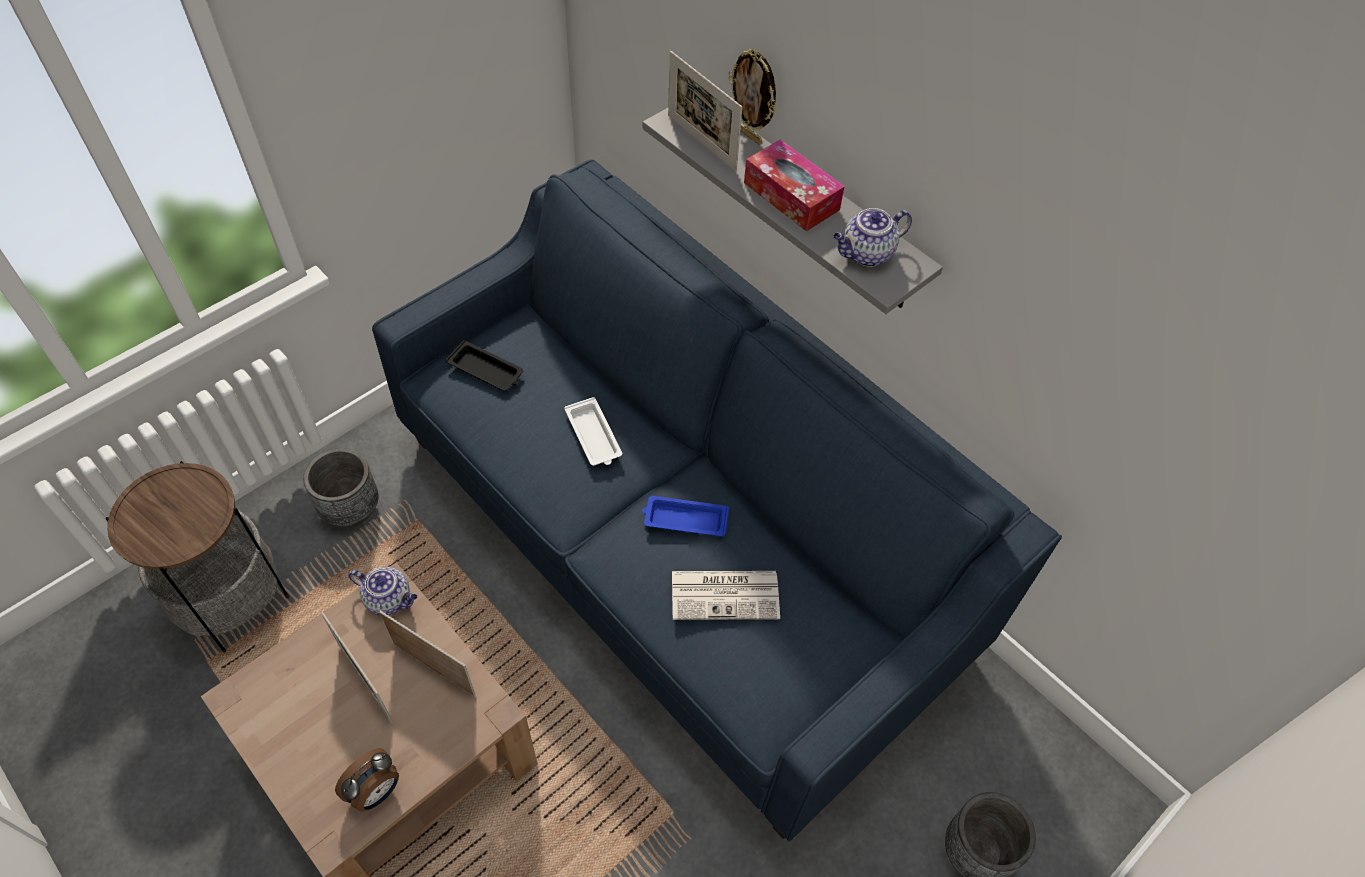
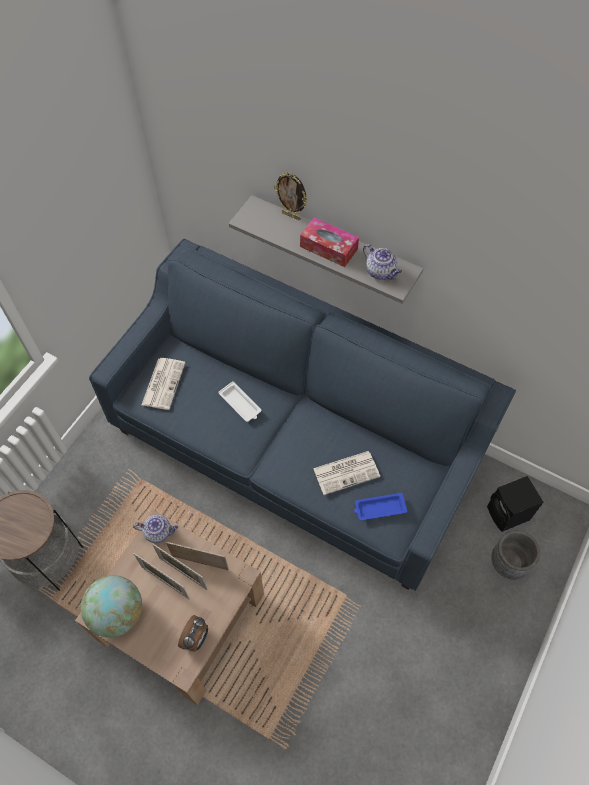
camera: 15 degrees left, 5 degrees up
grey planter [303,448,379,527] -> none
black tray [446,340,523,391] -> newspaper [142,358,185,410]
blue tray [642,496,729,537] -> blue tray moved to [354,493,408,520]
picture frame [668,51,743,171] -> picture frame moved to [152,544,208,590]
teapot [833,208,912,267] -> teapot turned 90 degrees counterclockwise [363,244,402,280]
none -> globe [81,575,142,637]
none -> black speaker [487,476,544,532]

